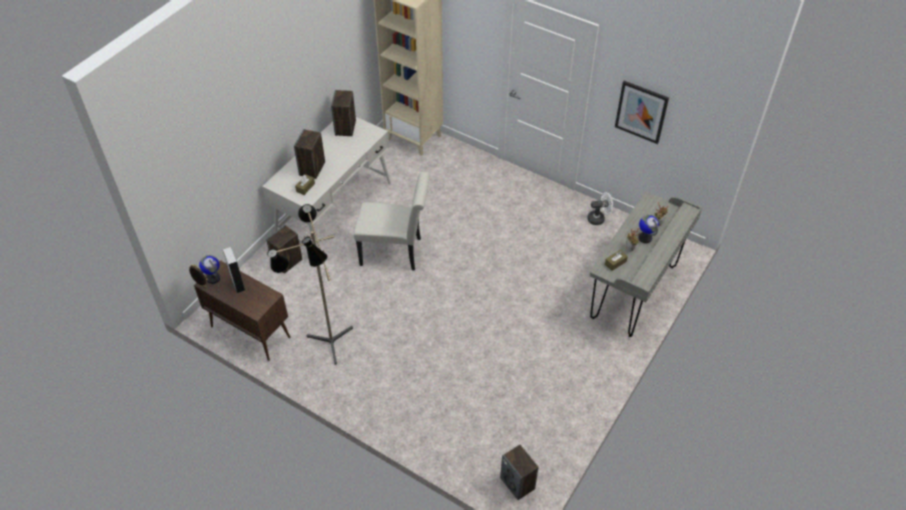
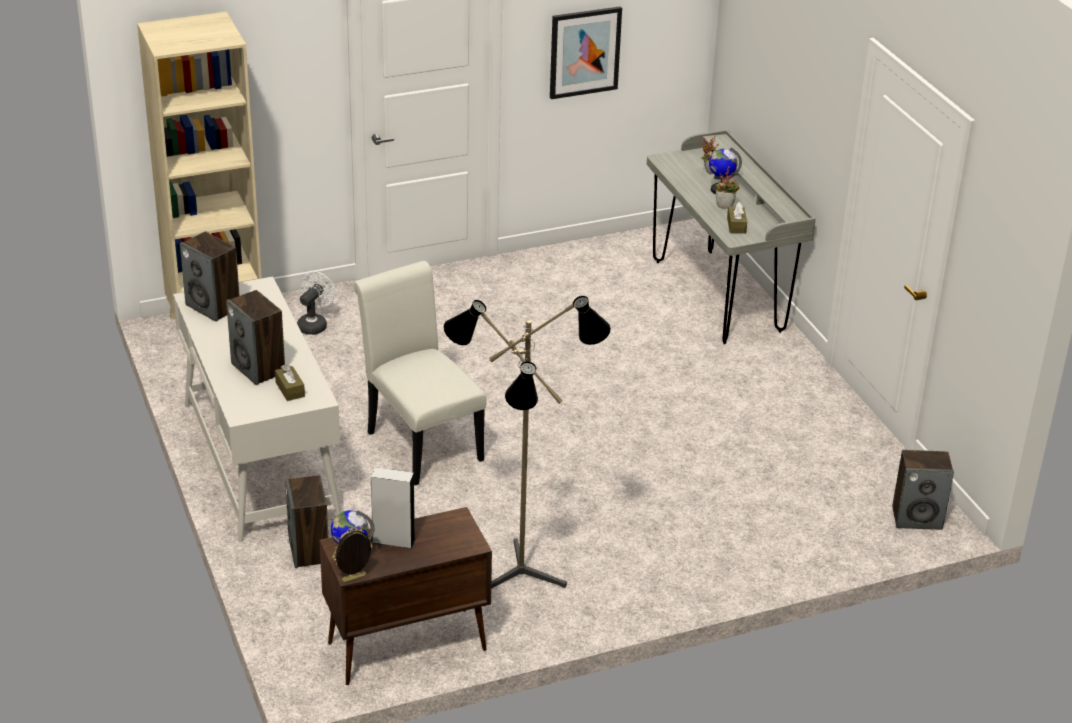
camera: 55 degrees left, 15 degrees down
white chair [354,172,430,270] -> white chair turned 75 degrees counterclockwise [353,261,487,485]
white fan [587,192,613,225] -> white fan moved to [297,272,335,335]

